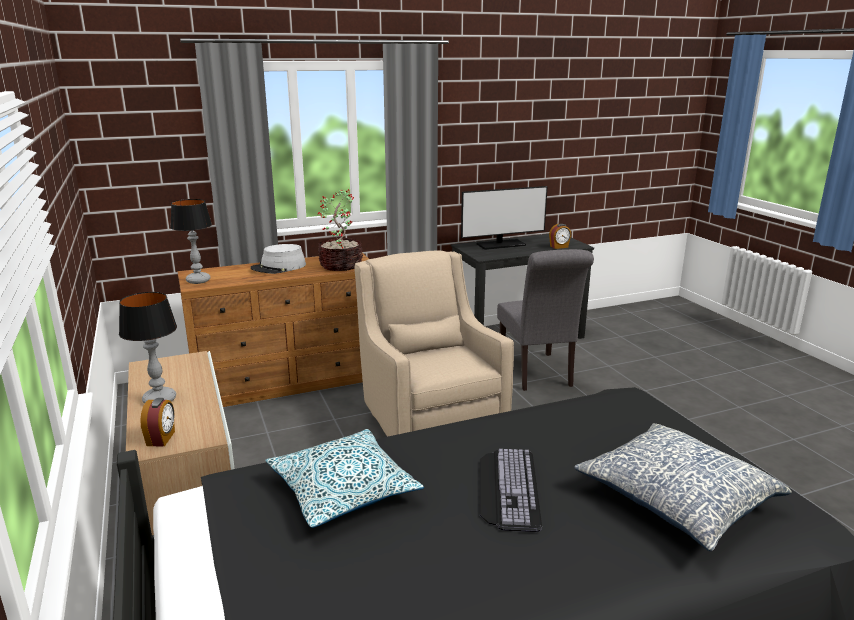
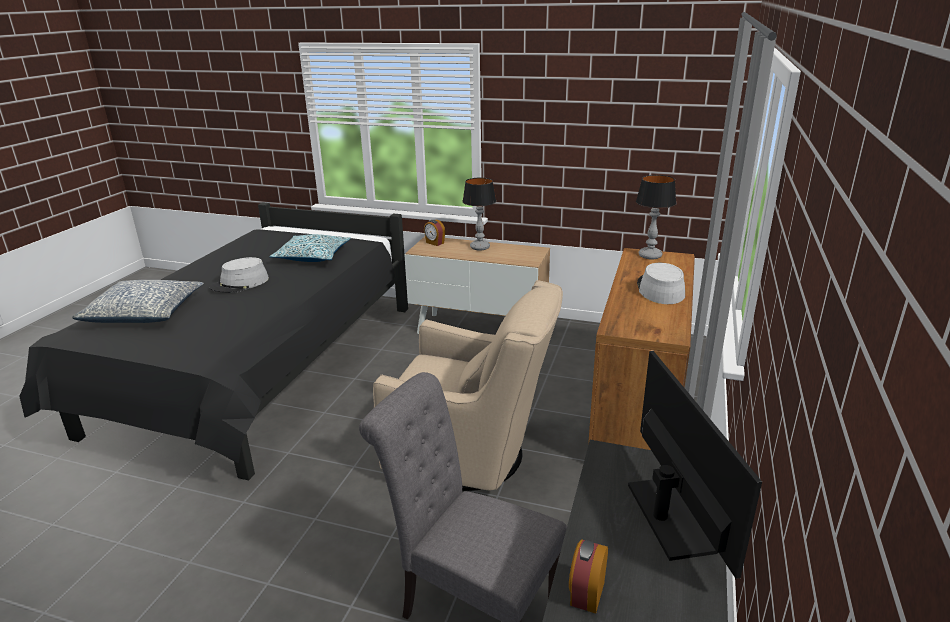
camera: 130 degrees right, 5 degrees up
potted plant [318,189,363,271] -> none
monitor [461,186,548,250] -> monitor turned 150 degrees clockwise [628,351,762,579]
keyboard [480,449,542,532] -> grey hat [209,257,269,293]

